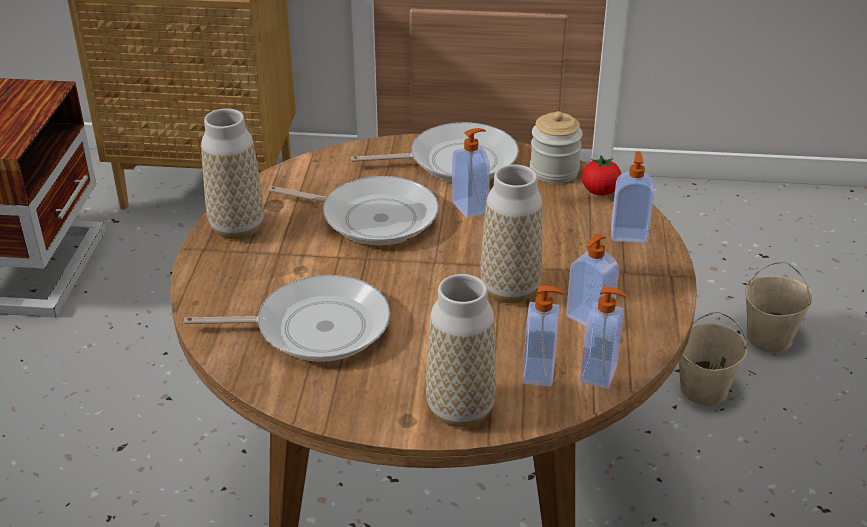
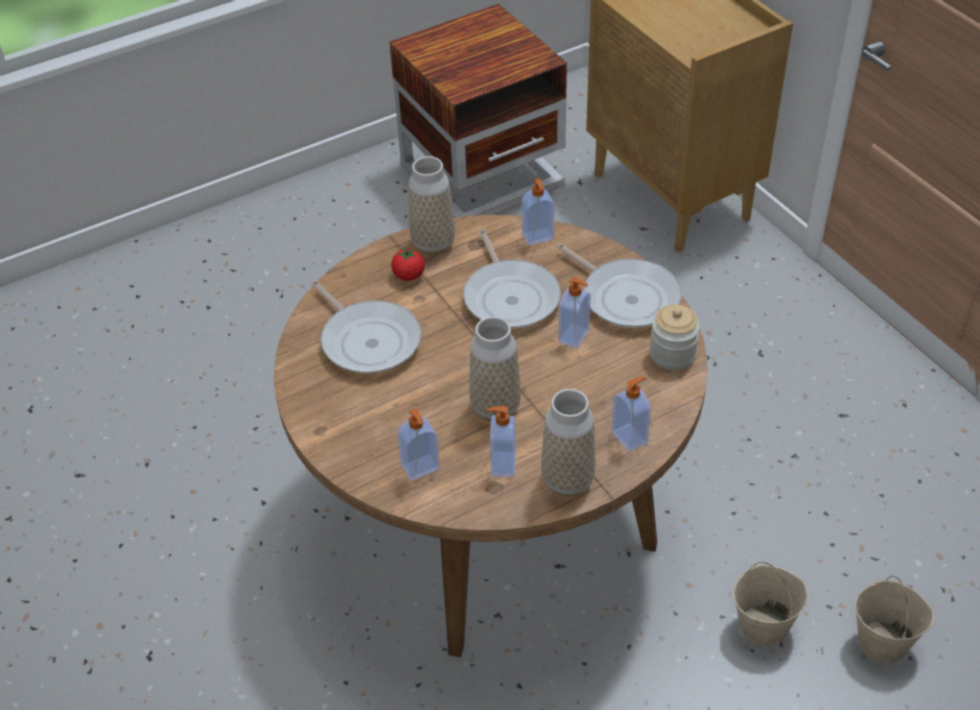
camera: 55 degrees right, 10 degrees up
vase [426,274,496,427] -> vase moved to [541,389,595,497]
soap dispenser [580,286,627,389] -> soap dispenser moved to [521,179,555,245]
tomato [582,155,621,196] -> tomato moved to [391,246,425,281]

